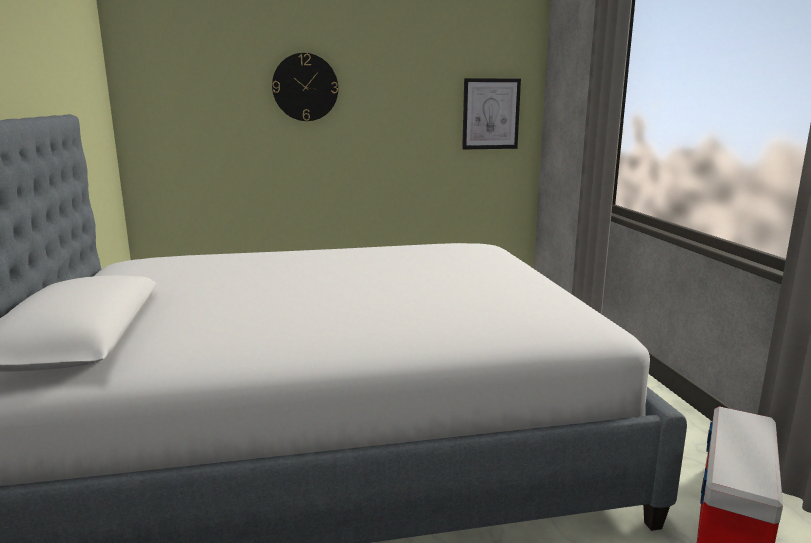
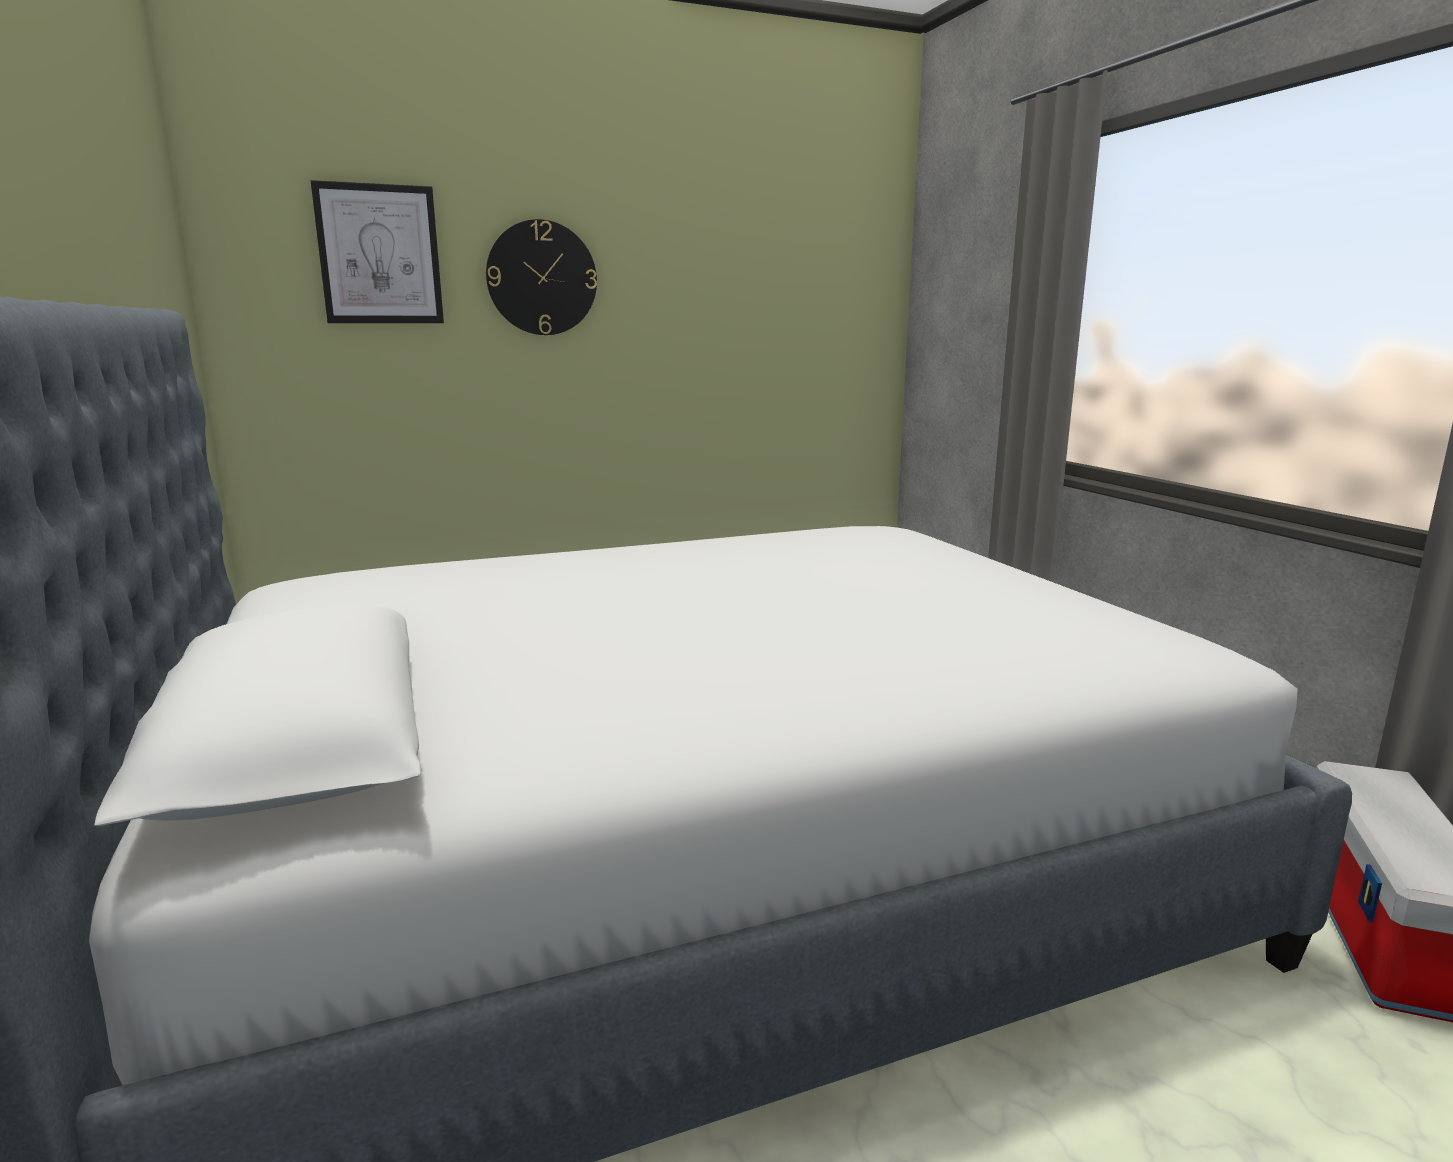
camera: 10 degrees left, 0 degrees up
picture [462,78,521,150] -> picture moved to [311,180,444,323]

